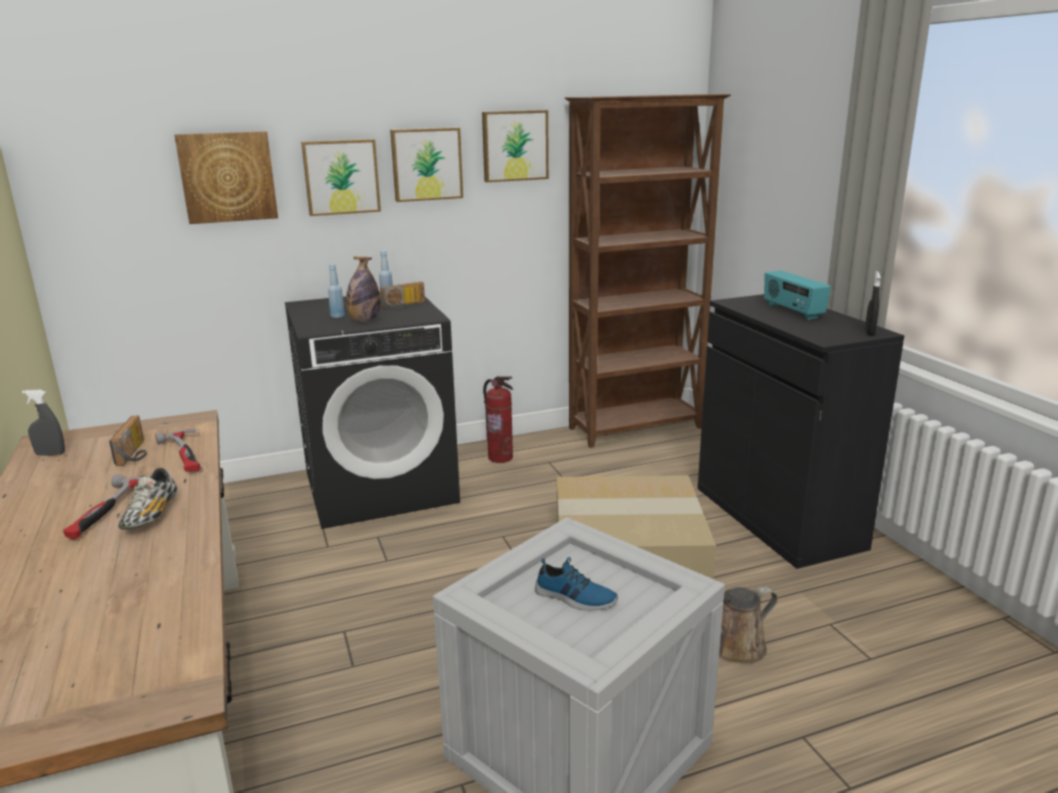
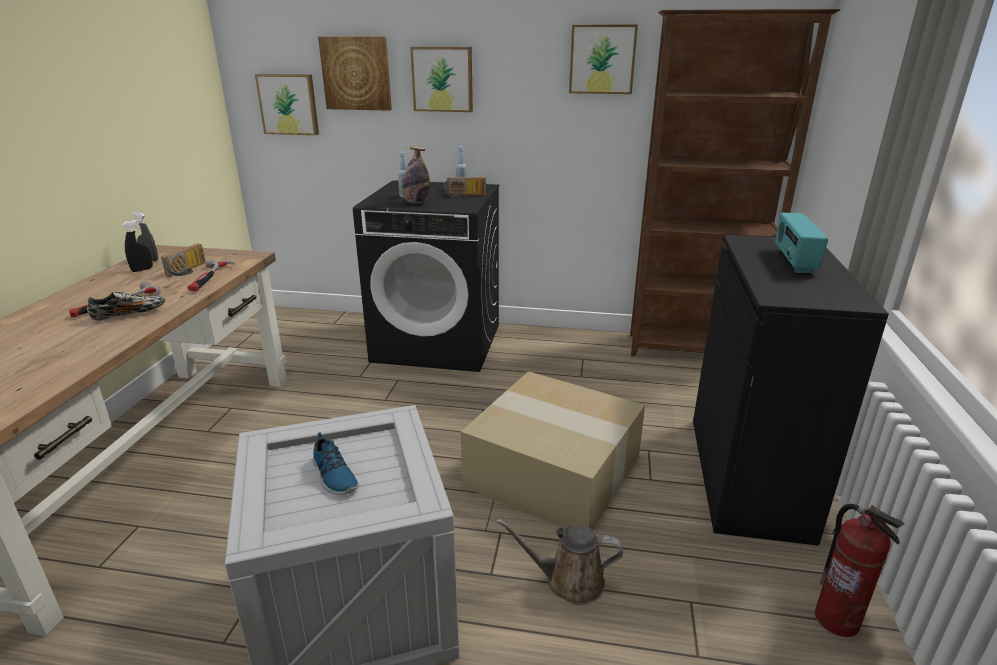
camera: 30 degrees right, 5 degrees up
shoe [118,468,178,530] -> shoe turned 150 degrees counterclockwise [87,291,165,321]
picture [390,127,463,202] -> picture moved to [255,74,319,135]
fire extinguisher [483,376,513,463] -> fire extinguisher moved to [815,504,904,637]
black spray bottle [865,271,881,335] -> black spray bottle moved to [122,219,153,272]

